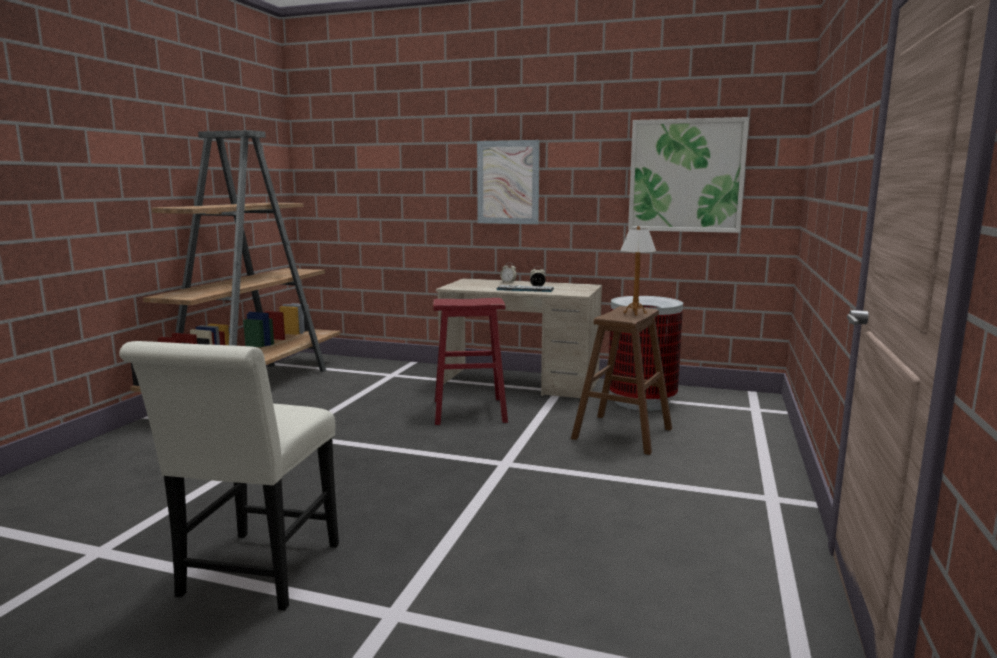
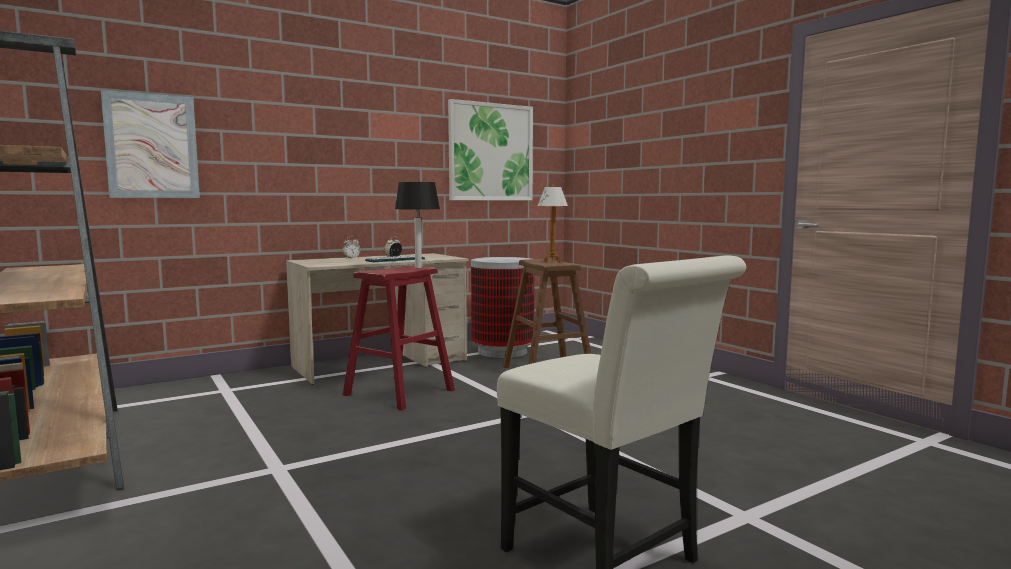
camera: 50 degrees left, 5 degrees down
picture [477,140,540,224] -> picture moved to [101,90,200,198]
none -> table lamp [395,182,440,268]

